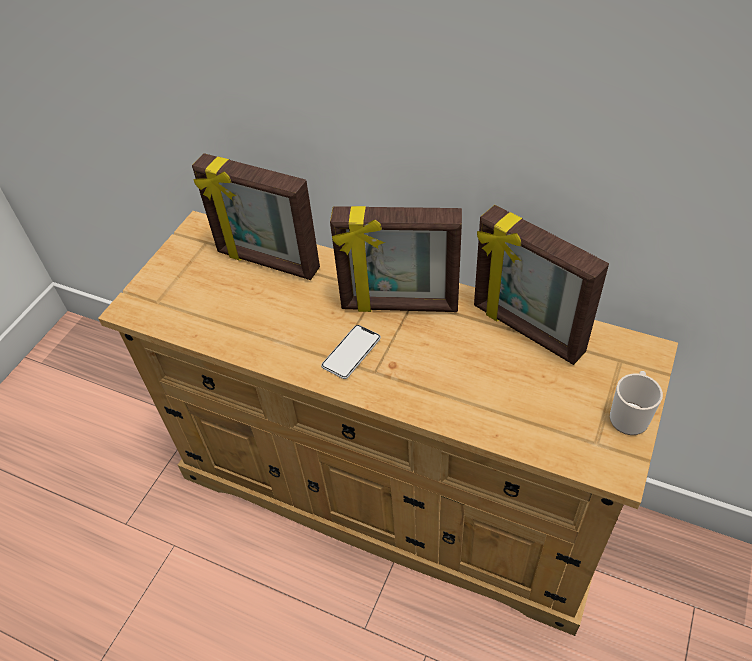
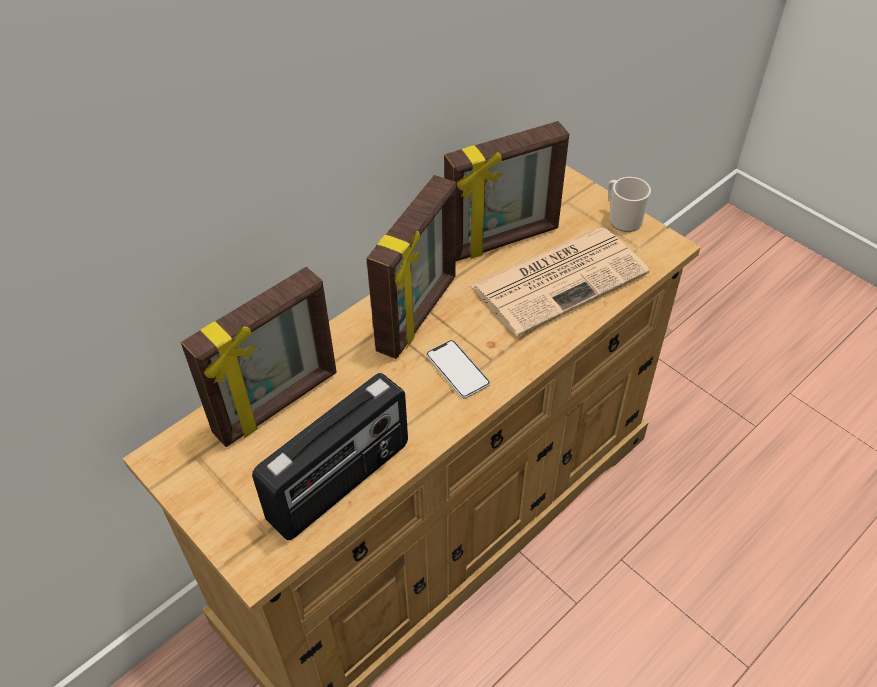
camera: 70 degrees left, 0 degrees up
none -> radio [252,373,408,541]
none -> newspaper [470,227,650,336]

